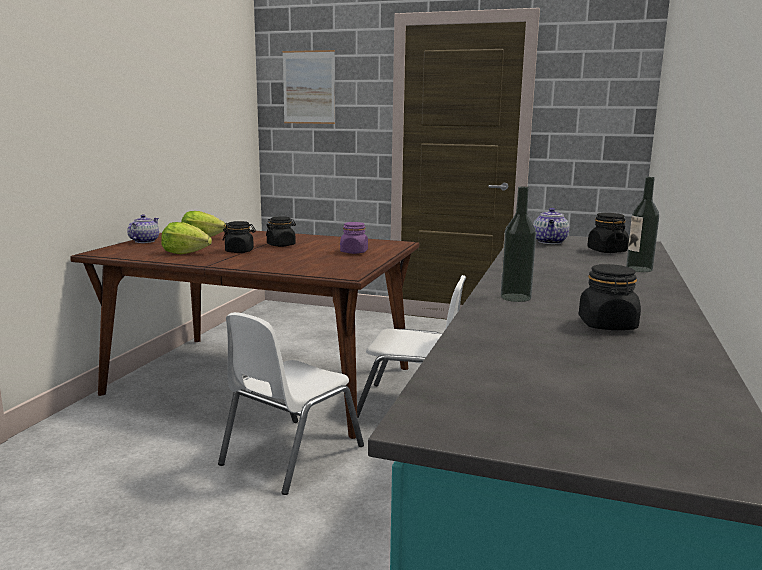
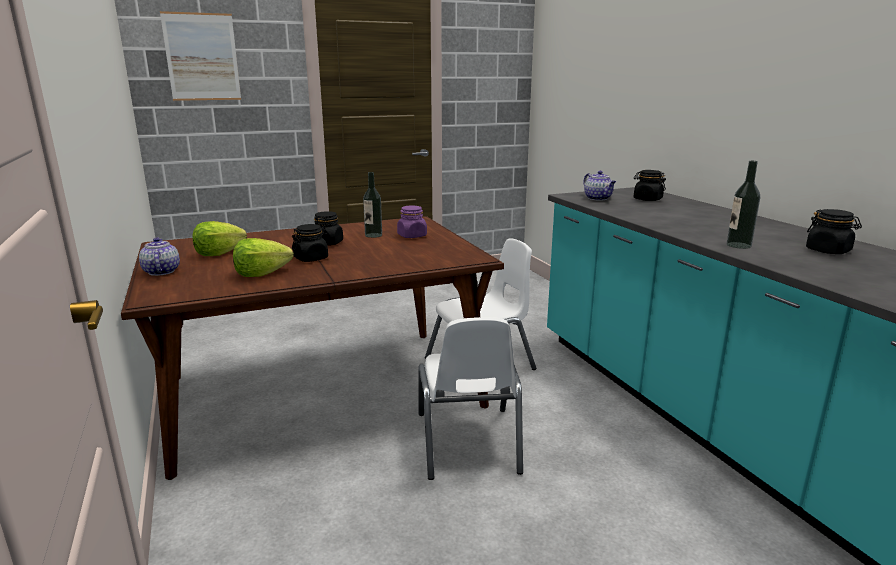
camera: 40 degrees left, 5 degrees up
bottle [626,177,659,272] -> bottle moved to [363,172,382,238]

